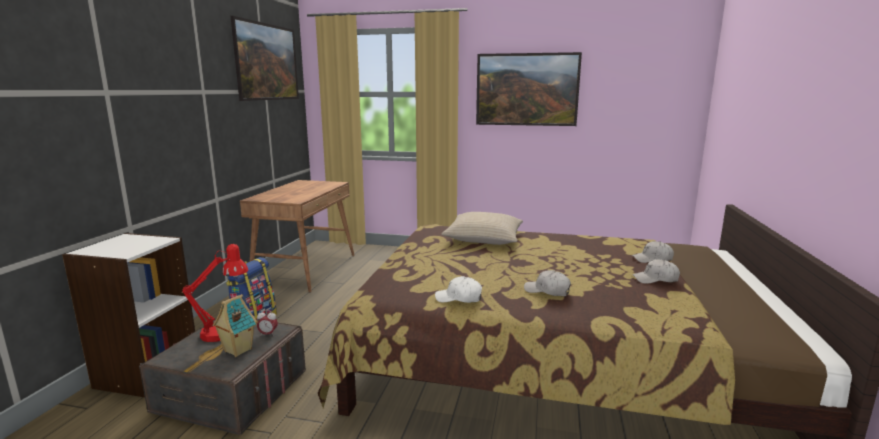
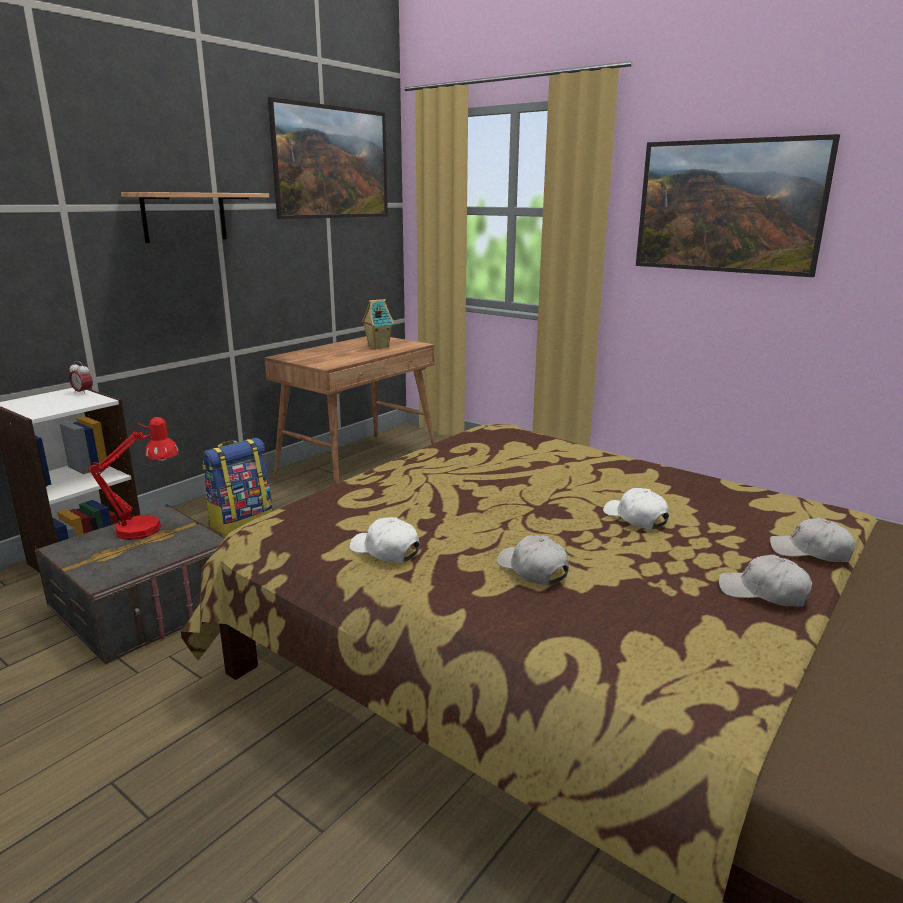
camera: 25 degrees right, 5 degrees up
toy house [212,294,257,357] -> toy house moved to [362,299,394,349]
alarm clock [257,310,278,336] -> alarm clock moved to [69,361,93,395]
beige pillow [442,212,523,245] -> none
none -> shelf [121,192,269,243]
none -> white cap [603,488,669,529]

